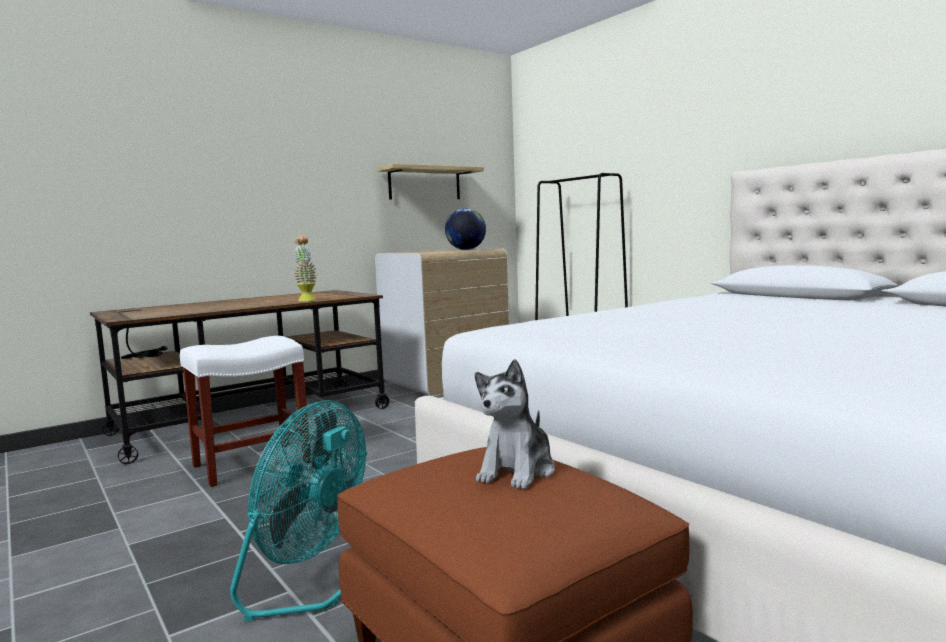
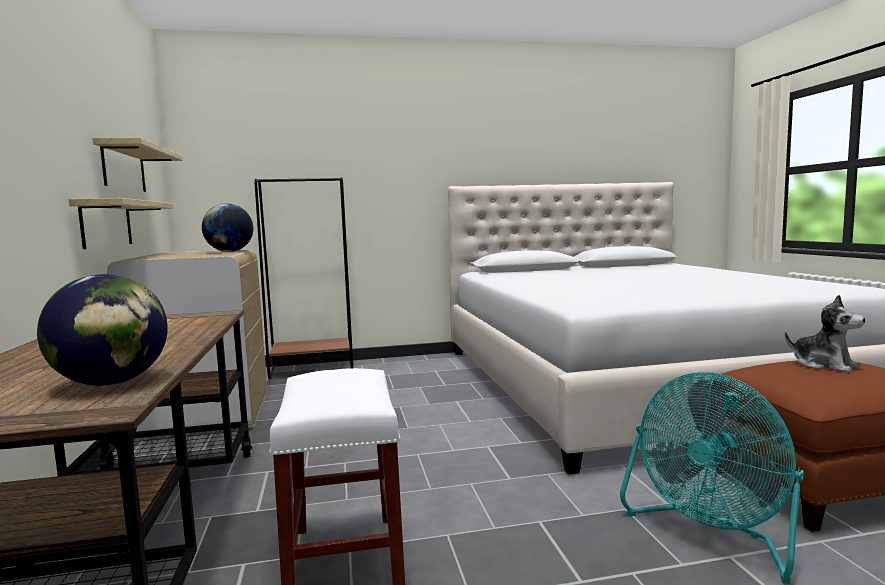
camera: 65 degrees left, 0 degrees up
potted plant [293,235,318,301] -> none
none -> globe [37,274,168,386]
none -> shelf [69,198,173,249]

